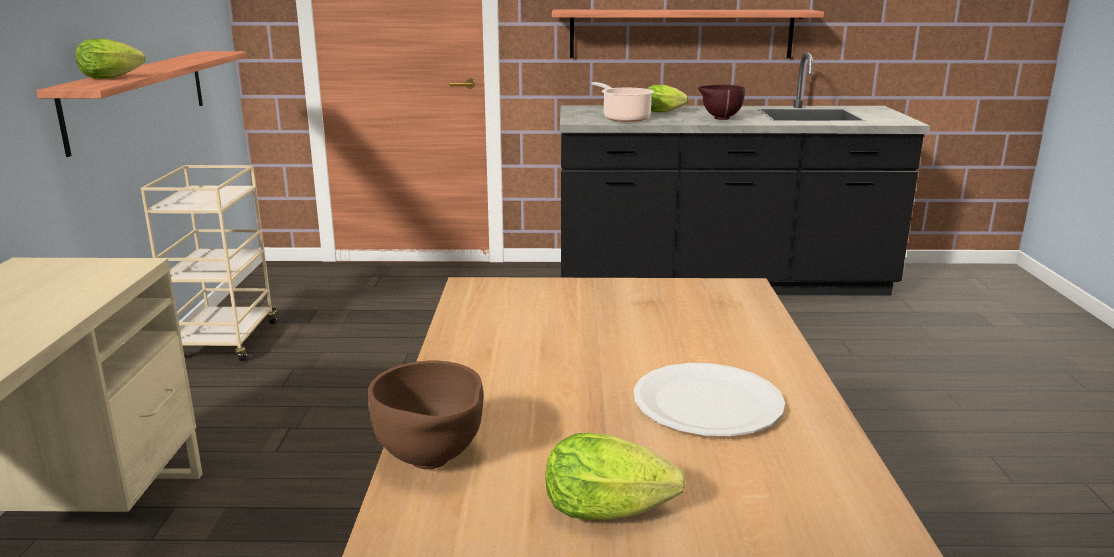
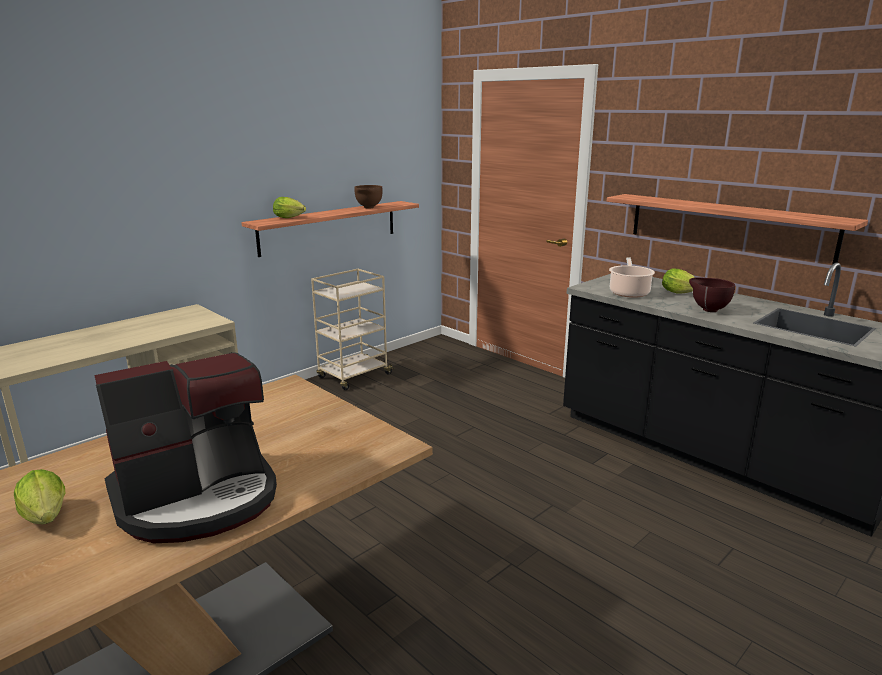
camera: 45 degrees right, 0 degrees up
brown bowl [368,361,483,469] -> brown bowl moved to [354,185,383,208]
white plate [634,363,785,436] -> coffee machine [94,353,277,543]

